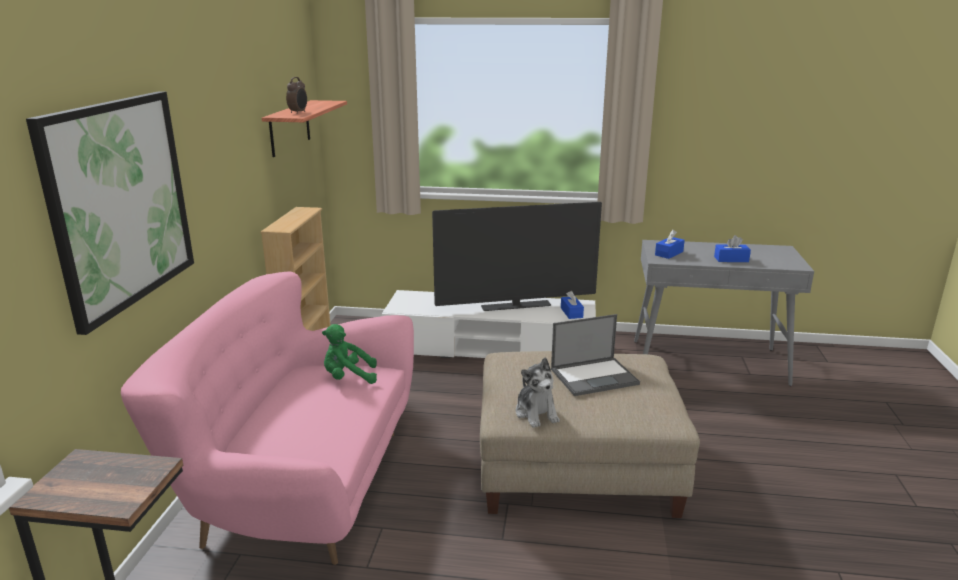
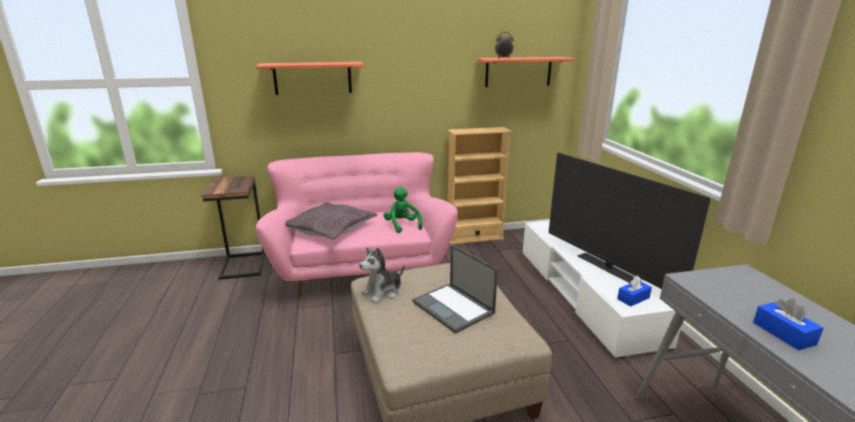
camera: 70 degrees right, 0 degrees up
picture [26,91,194,335] -> shelf [256,62,364,95]
blue tissue box [655,230,685,259] -> none
none -> grey pillow [285,202,377,240]

